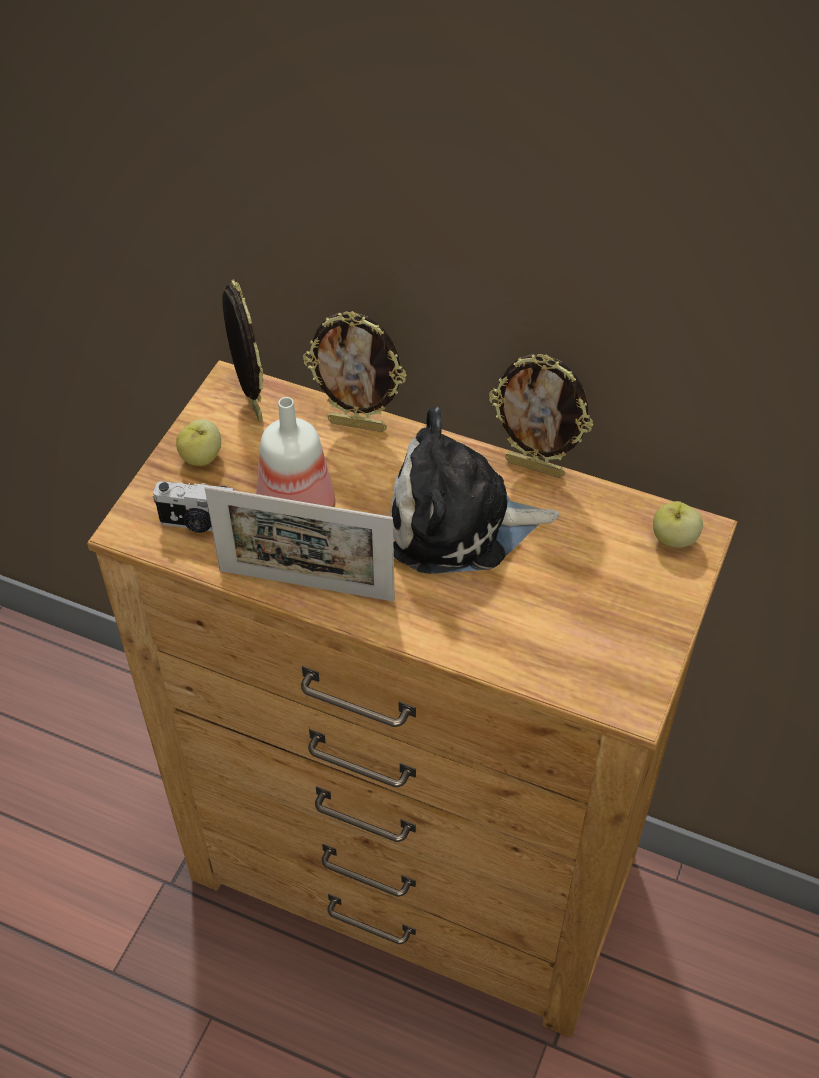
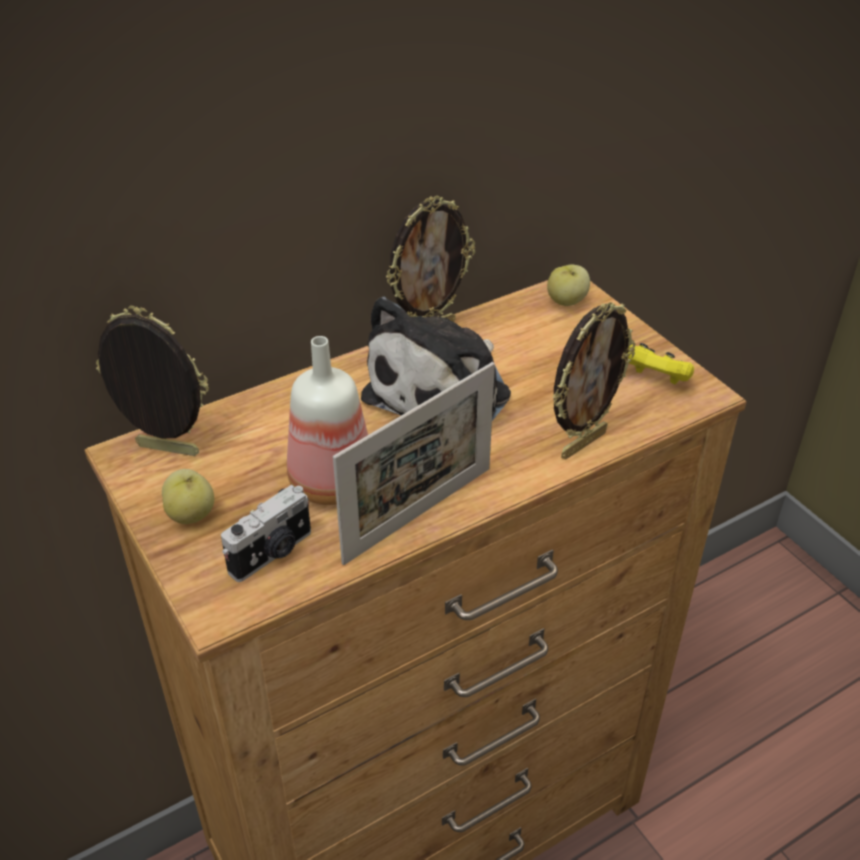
camera: 55 degrees left, 10 degrees down
picture frame [303,311,406,432] -> picture frame moved to [553,302,635,460]
none -> yellow game controller [628,343,694,384]

